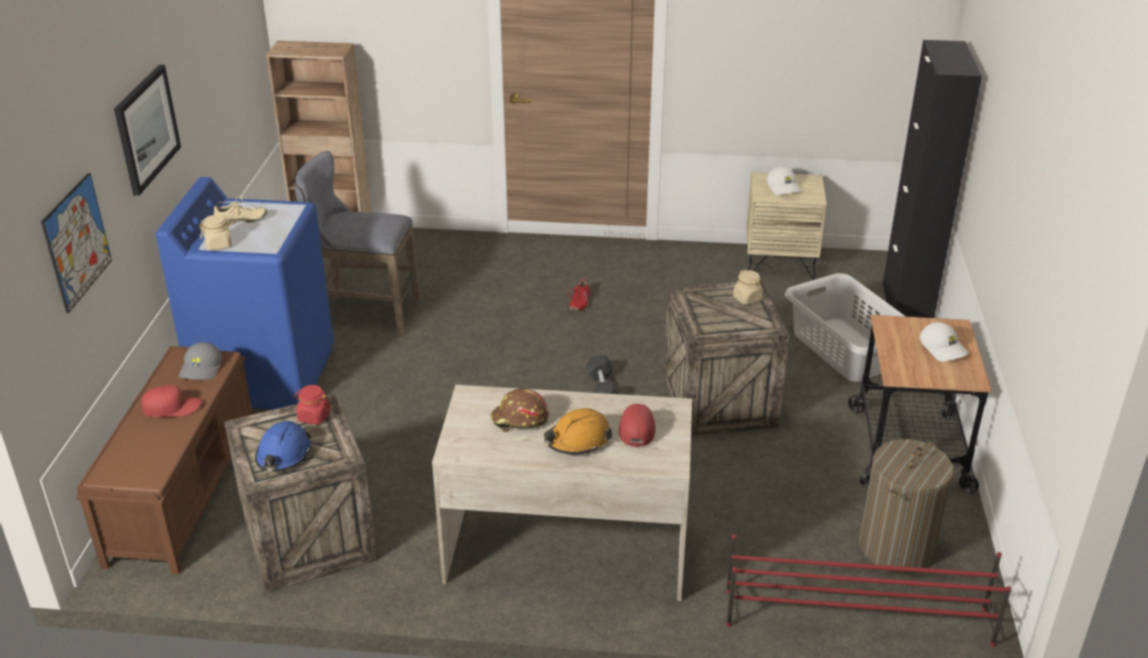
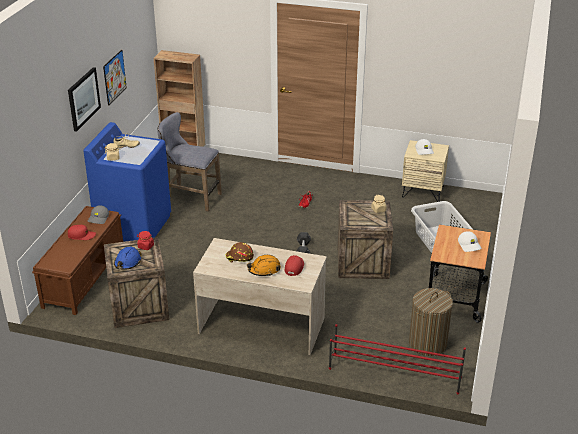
camera: 10 degrees right, 0 degrees up
picture [41,173,112,313] -> picture moved to [103,50,127,106]
black cabinet [883,40,982,318] -> none

